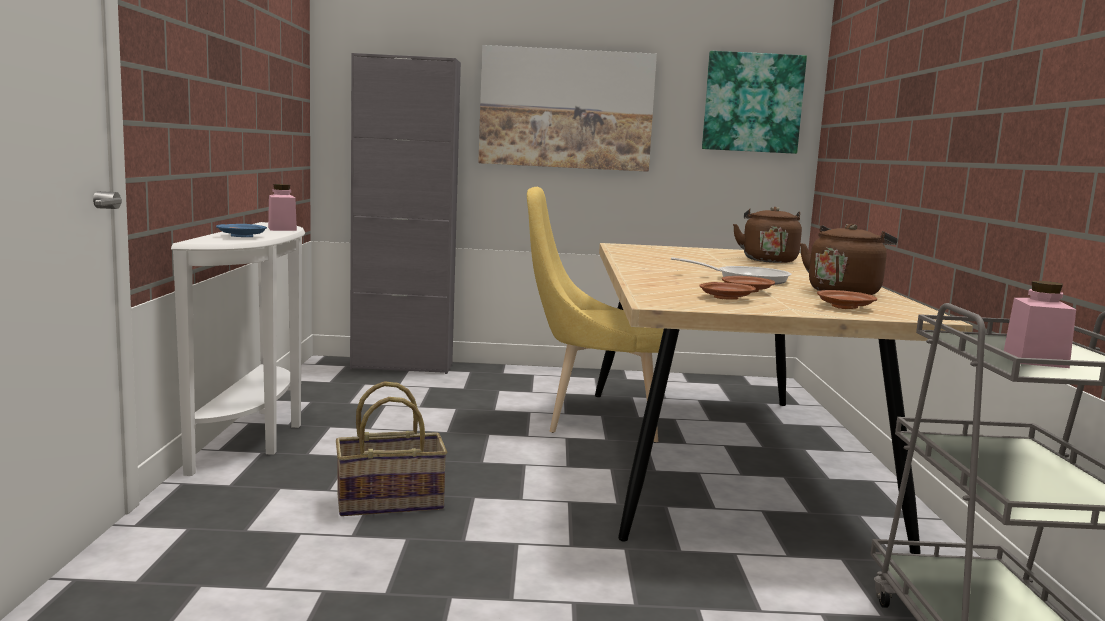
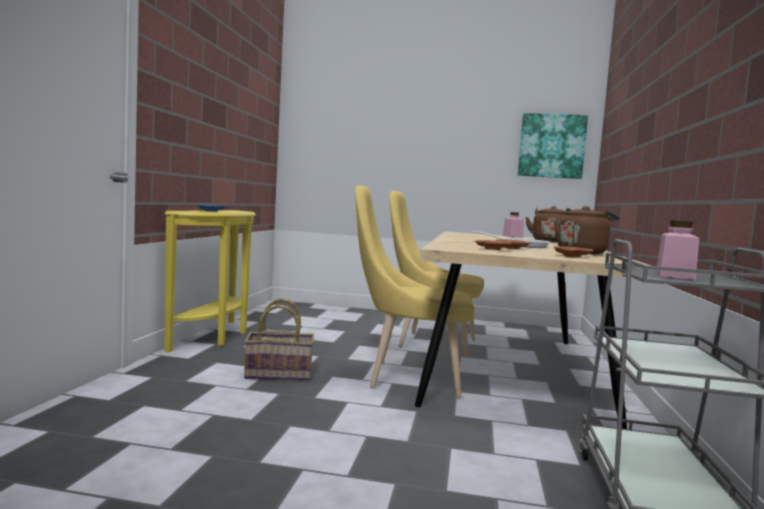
camera: 10 degrees right, 5 degrees down
white console table [171,222,305,476] -> yellow console table [165,210,256,352]
pink jar [268,184,297,231] -> pink jar moved to [503,212,524,238]
grey cabinet [350,53,461,374] -> none
picture [478,45,657,172] -> none
none -> yellow chair [355,185,474,398]

